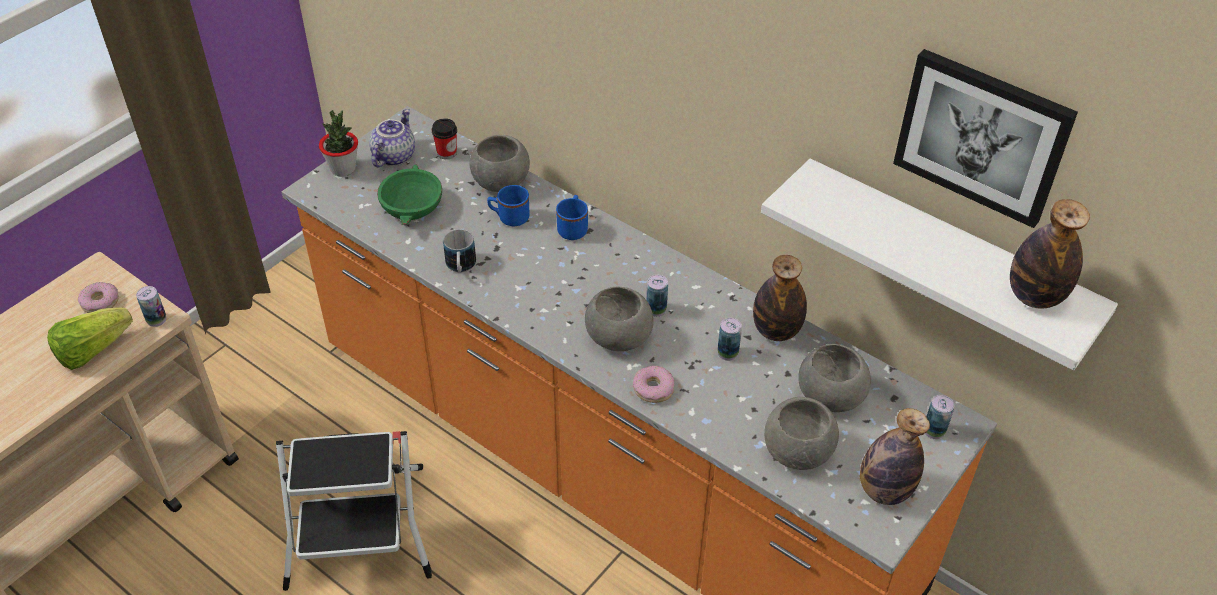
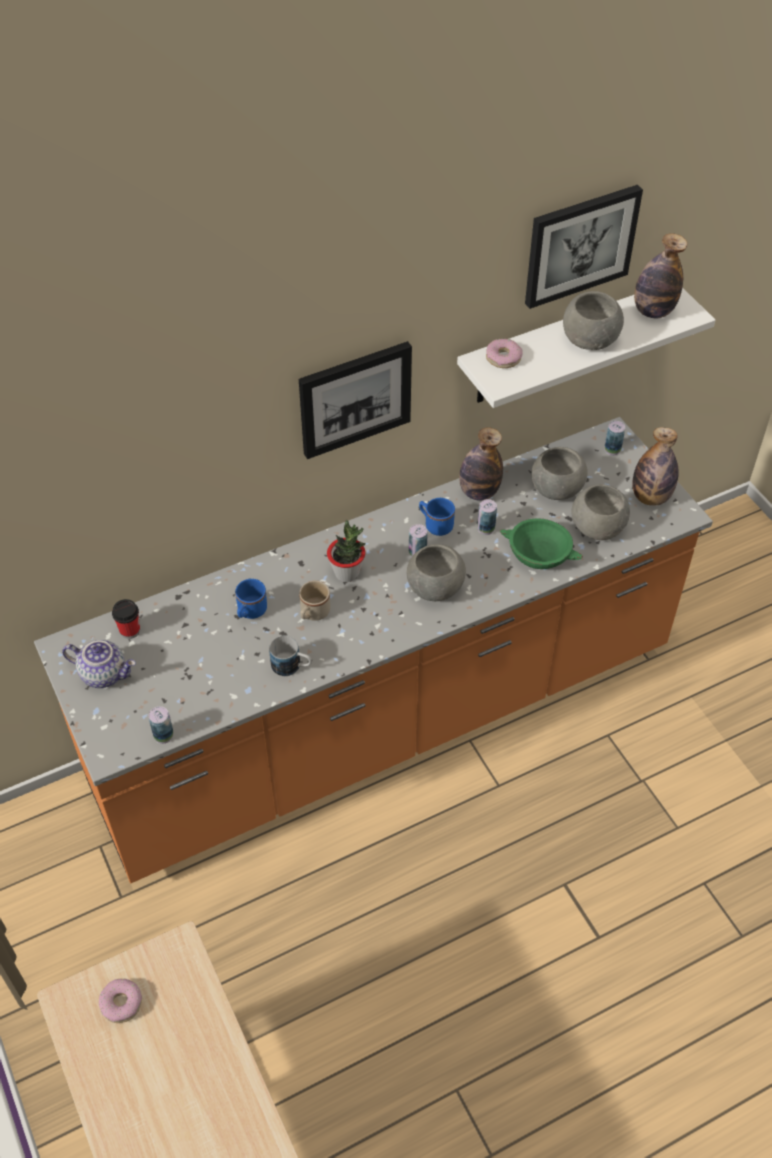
camera: 65 degrees left, 5 degrees up
lettuce [47,307,133,370] -> none
can [136,286,166,327] -> can moved to [149,706,174,744]
step ladder [276,431,432,591] -> none
potted plant [319,110,358,177] -> potted plant moved to [327,520,366,582]
teapot [369,109,415,167] -> teapot turned 150 degrees clockwise [62,640,136,688]
green bowl [377,164,442,225] -> green bowl moved to [500,518,583,569]
grey bowl [470,135,530,192] -> grey bowl moved to [563,291,624,350]
blue mug [556,195,588,240] -> blue mug moved to [419,498,455,536]
donut [633,366,674,403] -> donut moved to [486,339,522,368]
none -> picture [299,341,412,459]
none -> beige mug [299,581,330,621]

